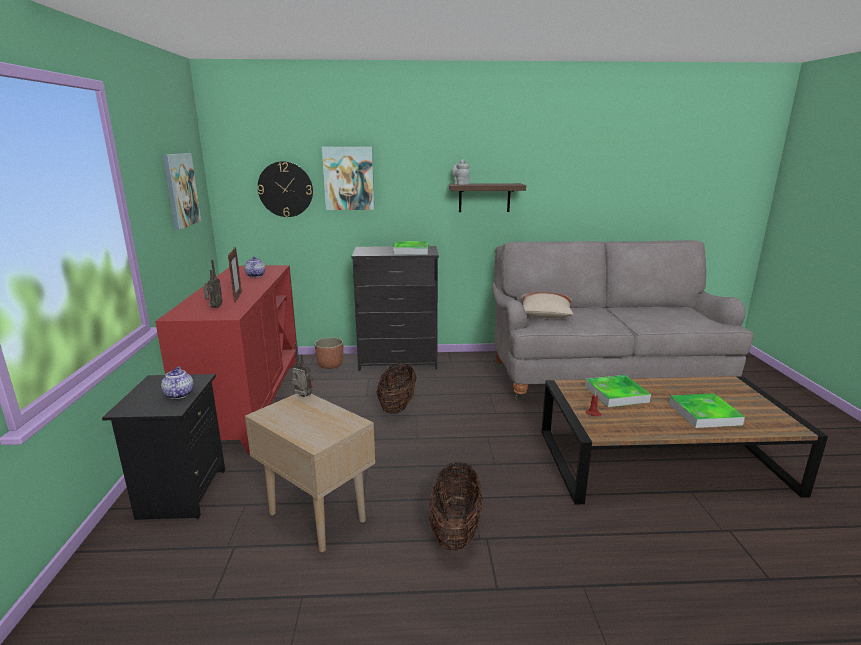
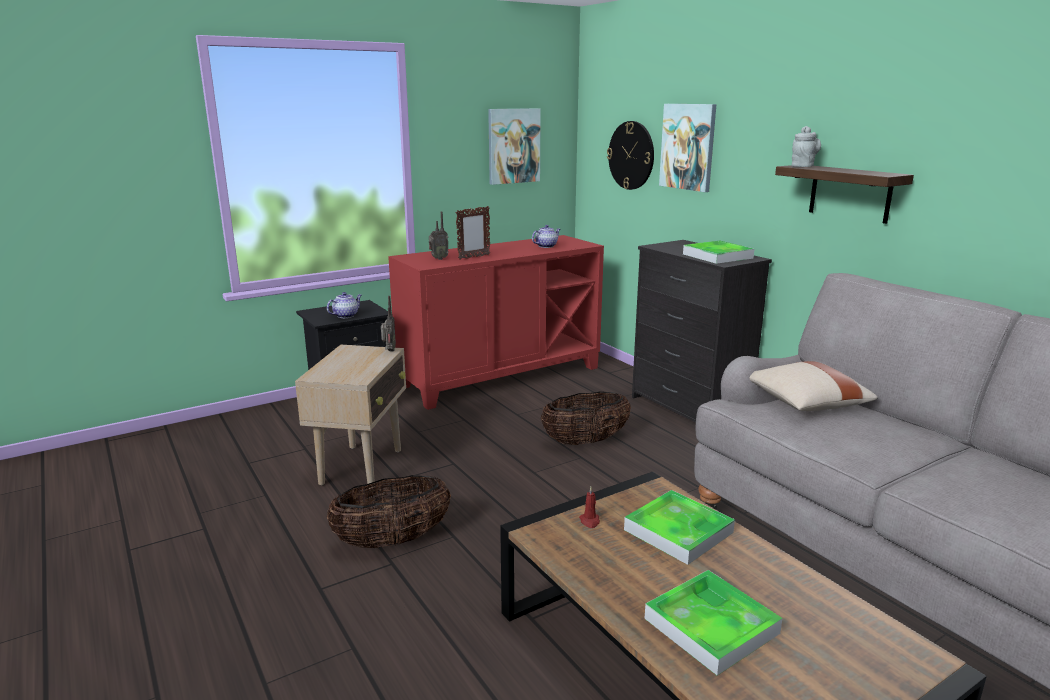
camera: 60 degrees right, 0 degrees up
planter [314,337,344,369] -> none

